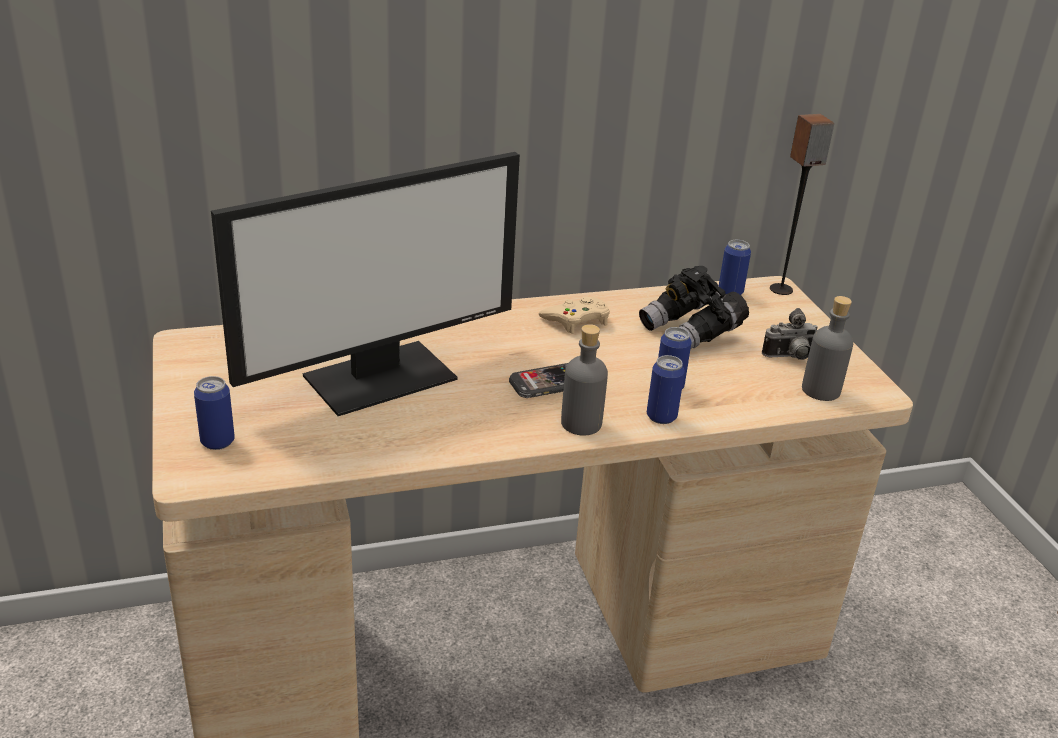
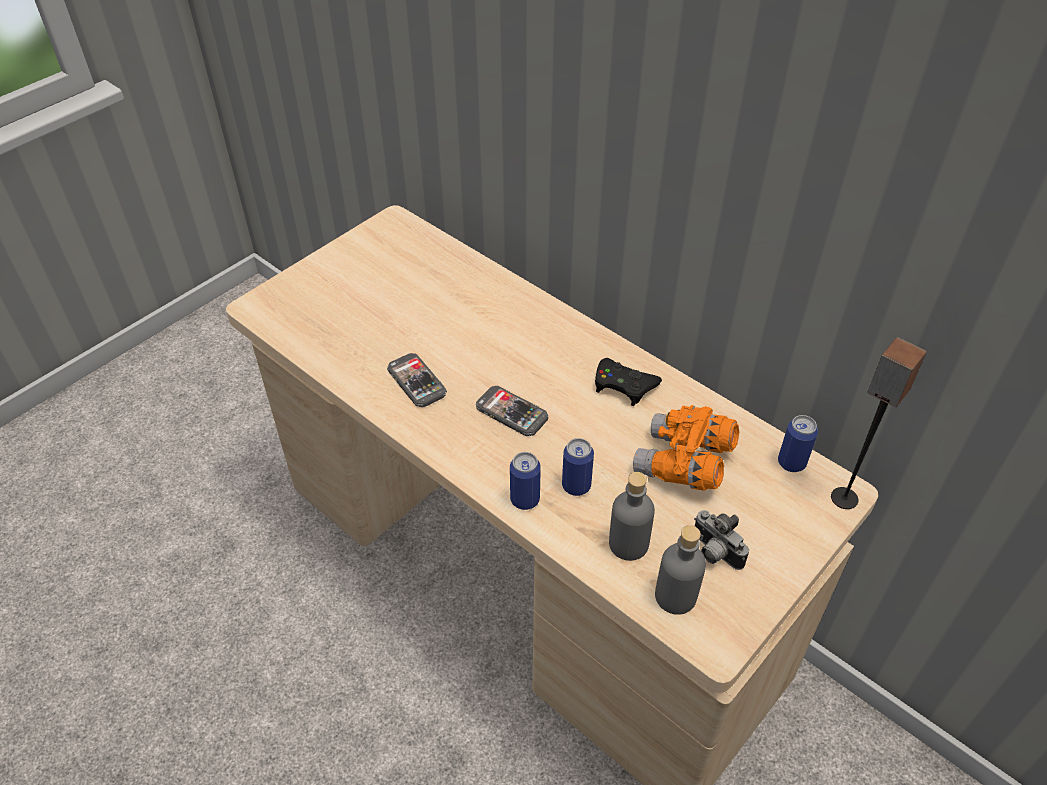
camera: 60 degrees right, 15 degrees up
can [194,376,235,450] -> none
monitor [211,152,520,416] -> none
beige game controller [539,297,610,334] -> black game controller [595,358,662,406]
grey bottle [561,324,608,436] -> grey bottle moved to [609,472,655,561]
black binoculars [639,266,749,348] -> orange binoculars [633,405,739,491]
none -> phone [387,353,447,407]

